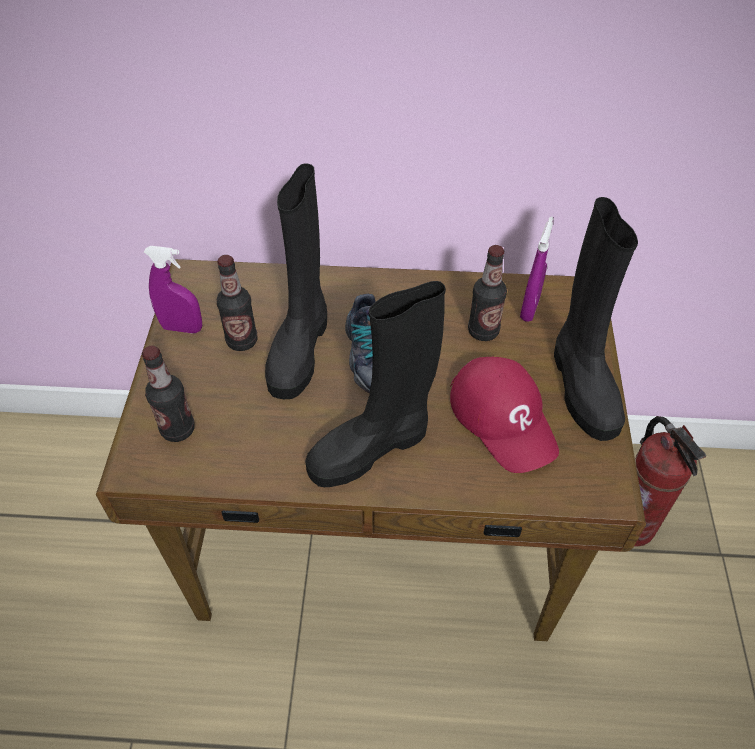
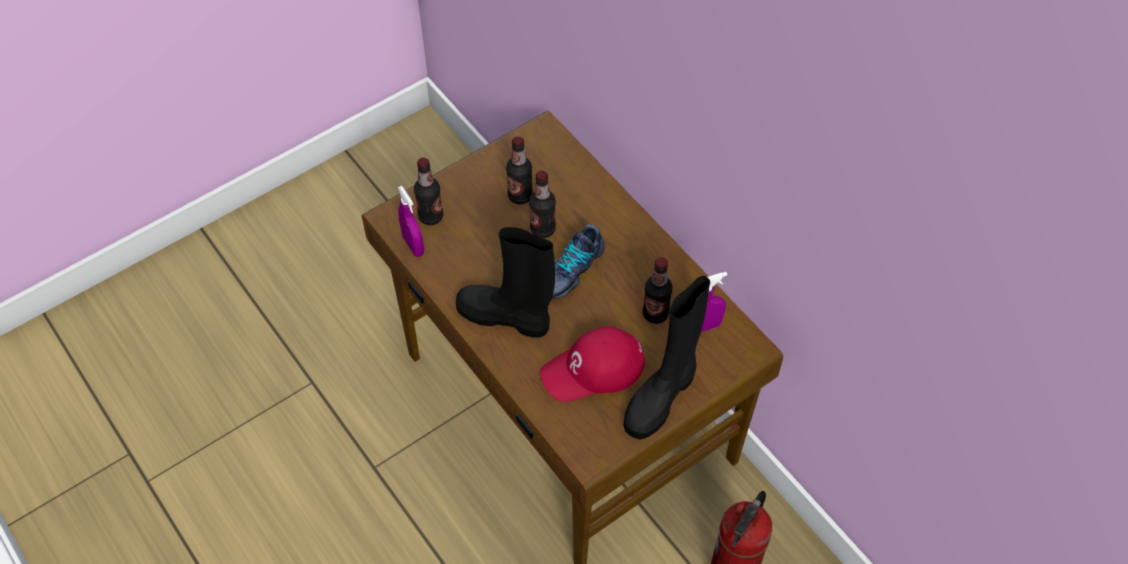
camera: 50 degrees right, 5 degrees up
purple spray bottle [144,246,202,333] -> purple spray bottle moved to [398,186,424,257]
black boot [265,163,327,399] -> bottle [529,170,556,238]
red cap [450,357,559,473] -> red cap turned 45 degrees clockwise [540,326,645,402]

